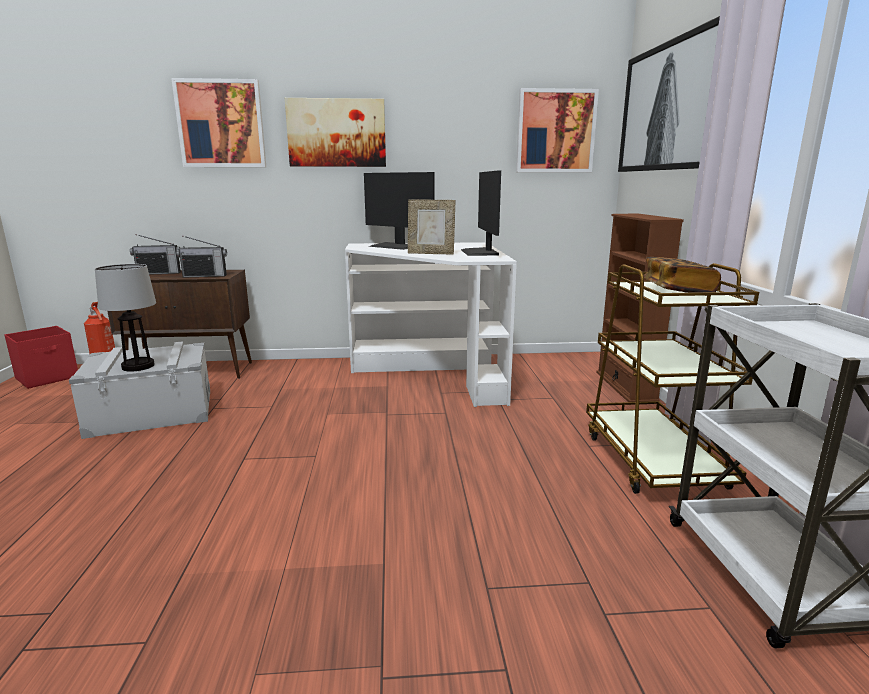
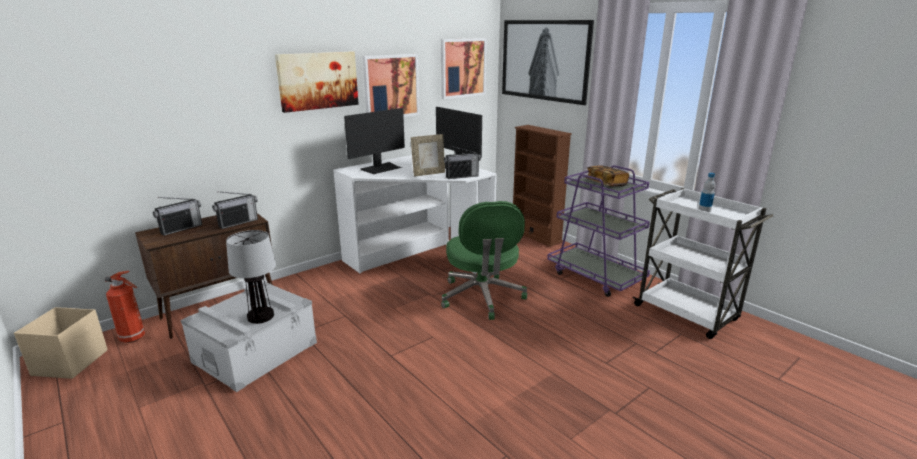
camera: 35 degrees left, 5 degrees up
red storage box [4,326,78,389] -> beige storage box [14,307,108,379]
picture [171,78,266,167] -> picture moved to [363,54,420,117]
monitor [364,172,435,250] -> monitor turned 45 degrees counterclockwise [344,108,405,174]
brown cart [586,263,759,494] -> purple cart [547,165,650,297]
none -> green office chair [441,201,527,320]
none -> radio [444,146,481,179]
none -> bottle [698,173,715,212]

